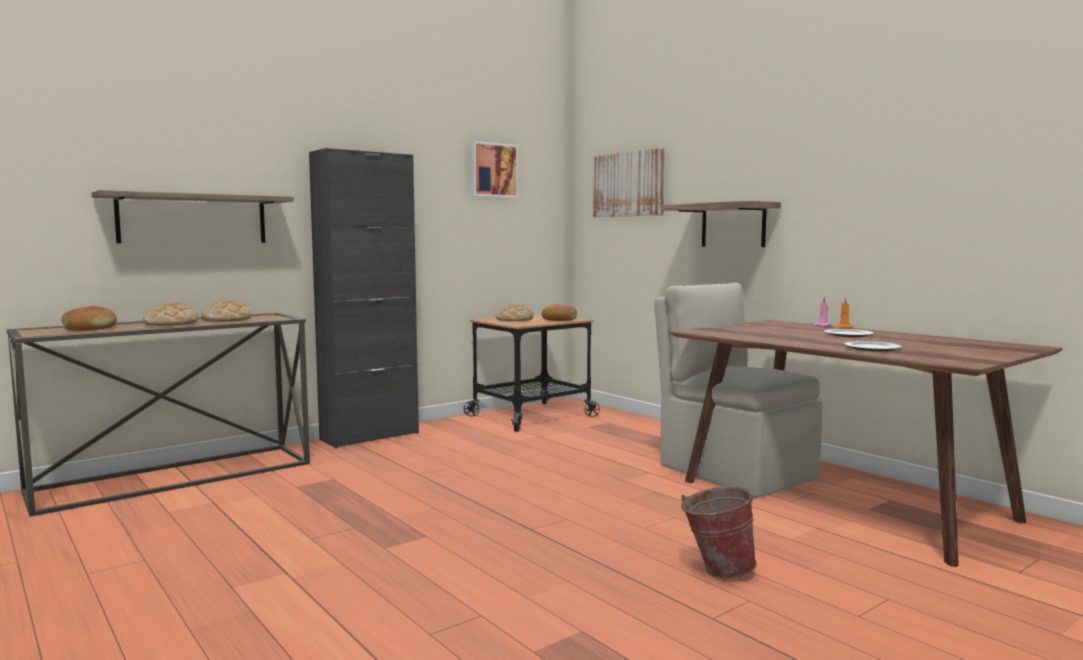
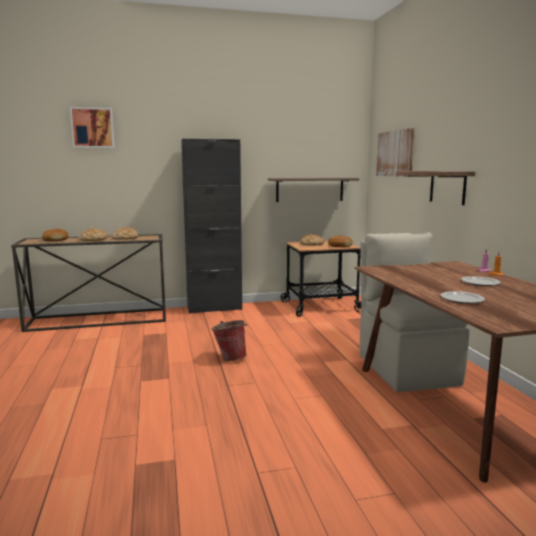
camera: 25 degrees right, 5 degrees up
shelf [92,190,294,243] -> shelf moved to [268,178,359,202]
picture [470,141,518,198] -> picture moved to [70,107,115,148]
bucket [681,487,757,578] -> bucket moved to [212,320,247,361]

